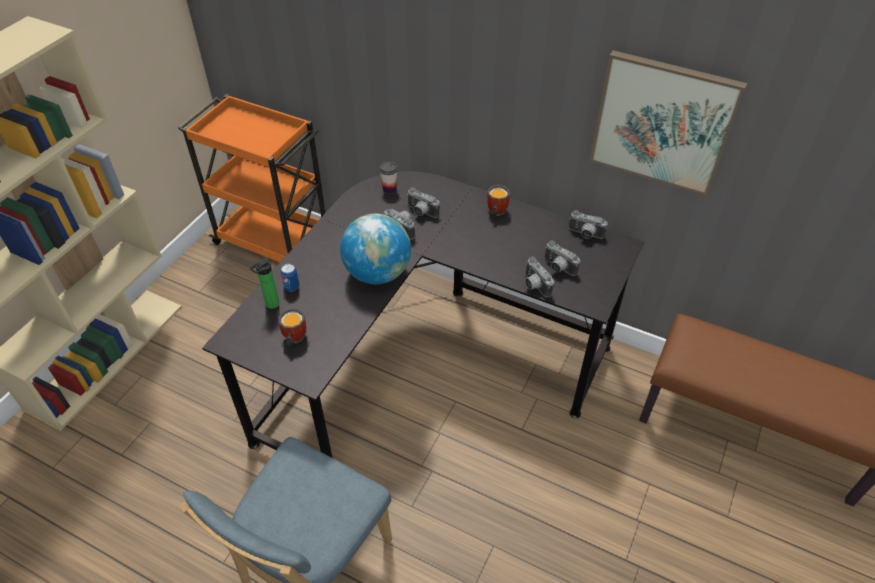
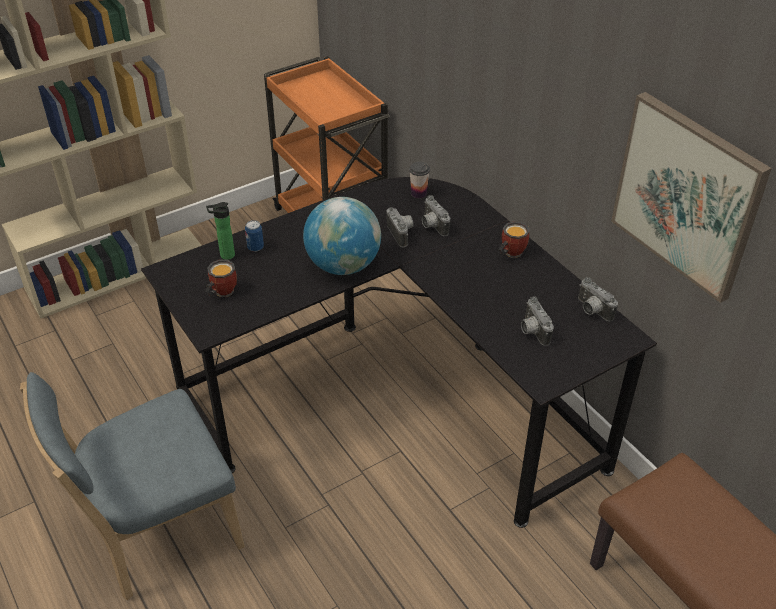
camera: 30 degrees right, 5 degrees down
camera [525,257,554,297] -> none

